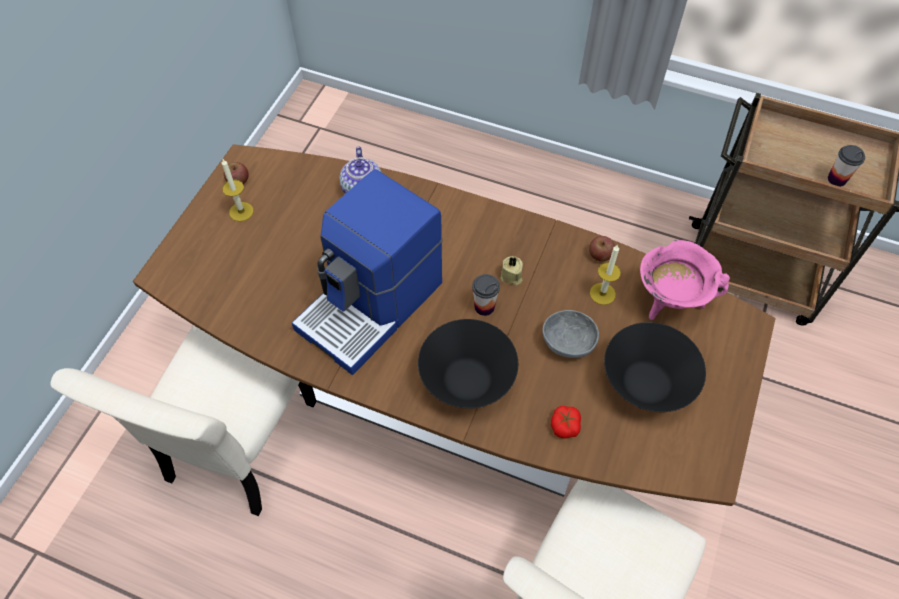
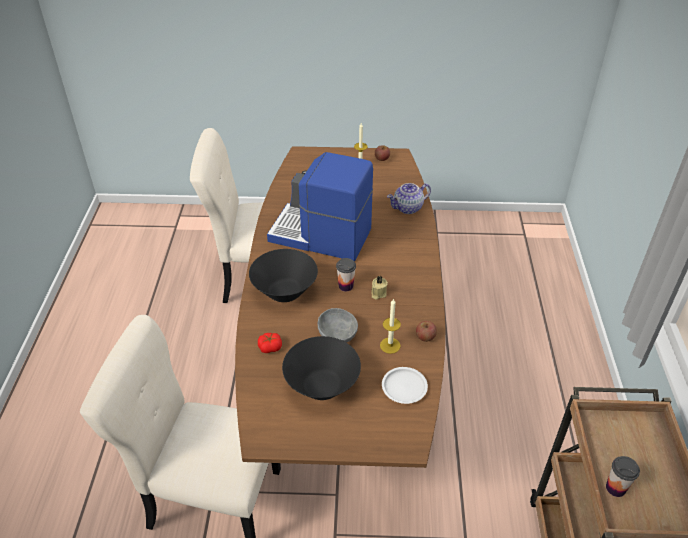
camera: 70 degrees right, 15 degrees down
pink cooking pot [640,240,730,320] -> white plate [382,367,428,404]

